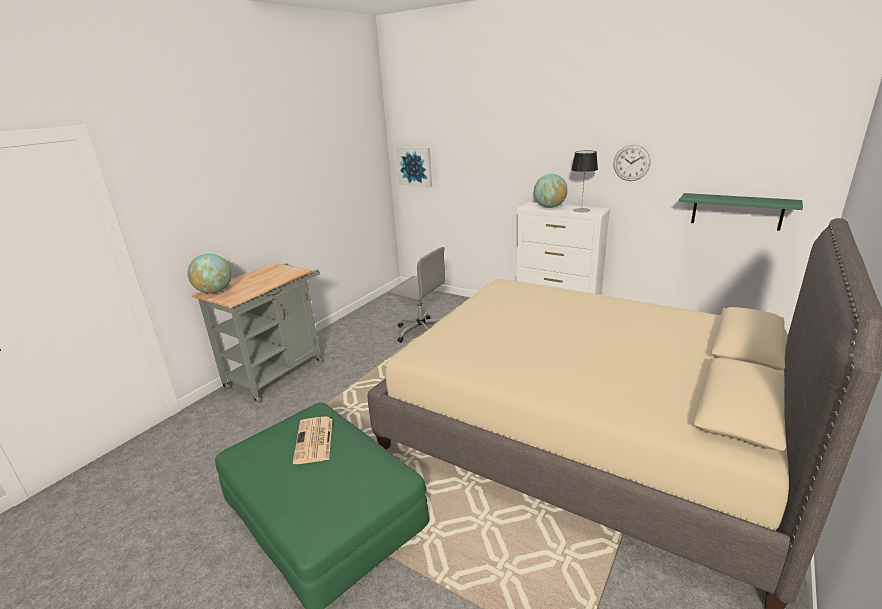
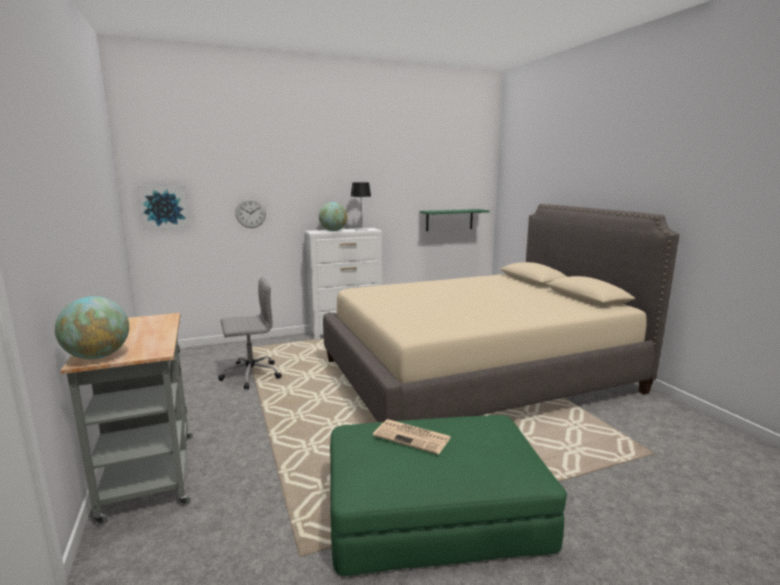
camera: 55 degrees left, 10 degrees down
wall clock [613,145,651,181] -> wall clock moved to [235,198,266,228]

